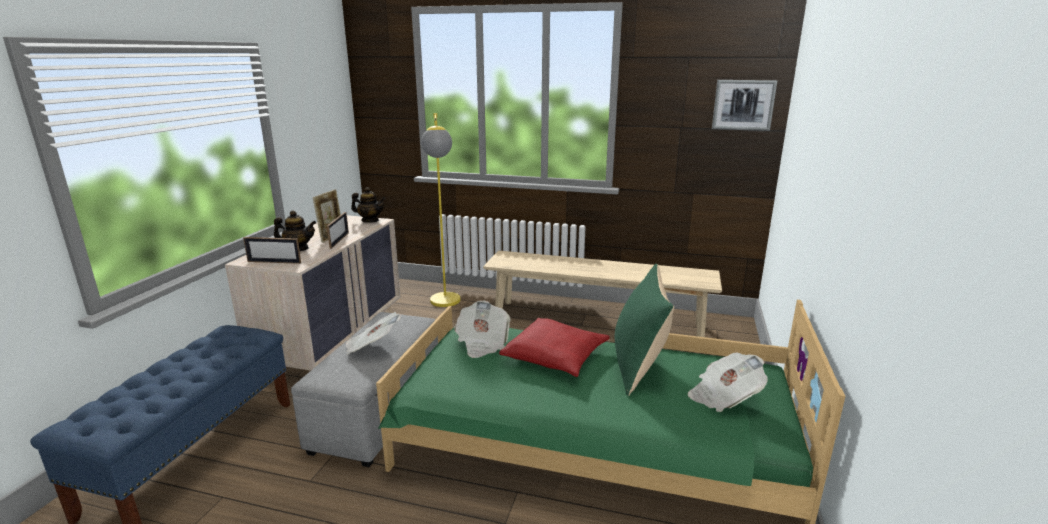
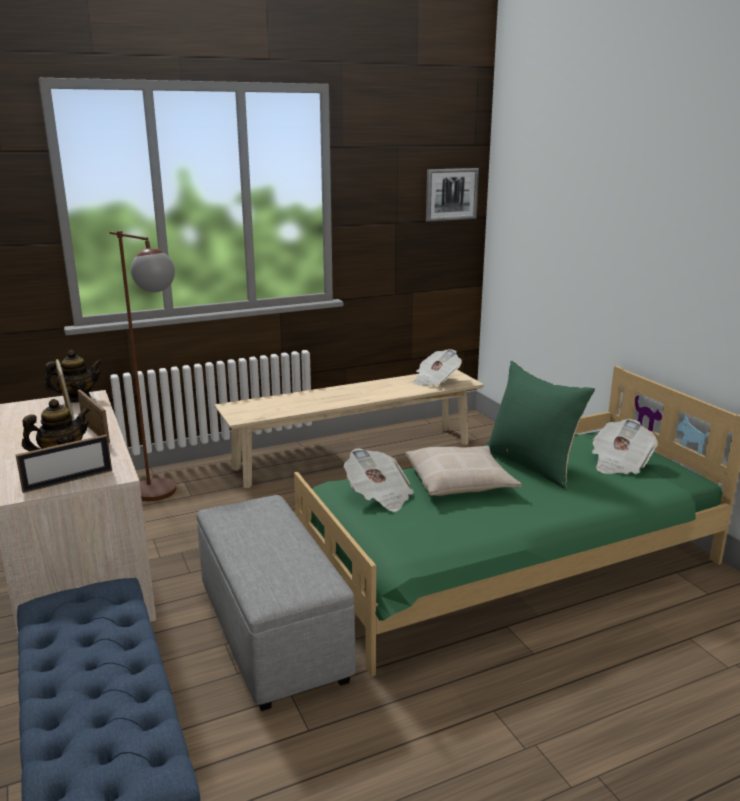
camera: 40 degrees left, 0 degrees up
newspaper [346,312,401,355] -> newspaper moved to [413,349,462,386]
yellow floor lamp [421,113,460,307] -> brown floor lamp [109,231,176,501]
red pillow [499,318,610,377] -> beige pillow [405,446,522,496]

